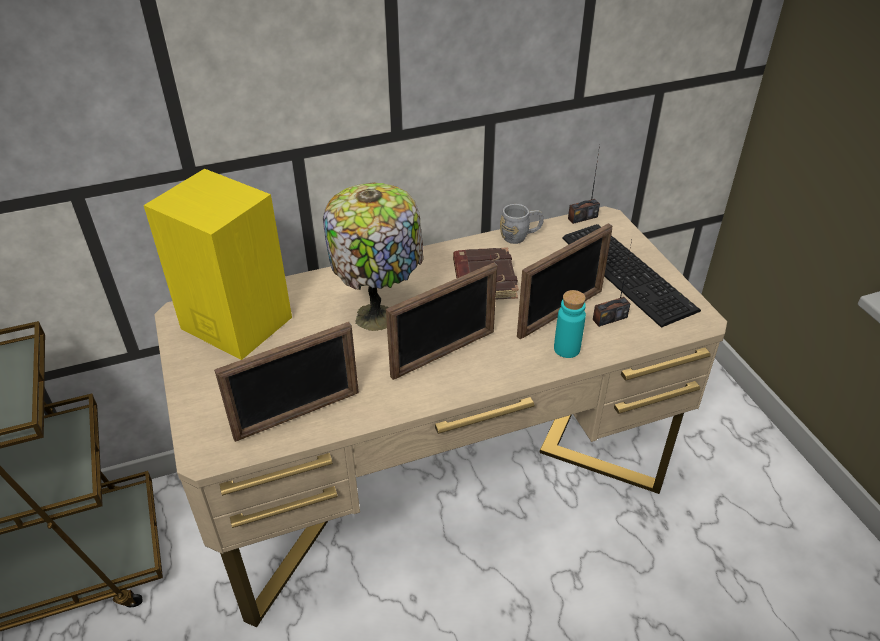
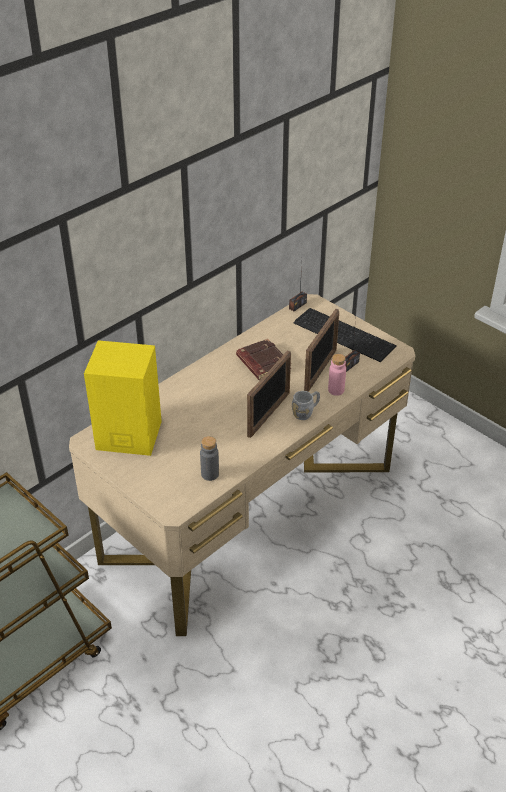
camera: 25 degrees left, 0 degrees up
picture frame [214,322,359,442] -> grey bottle [200,436,219,481]
table lamp [323,183,423,331] -> none
grey mug [500,204,544,244] -> grey mug moved to [292,391,320,420]
turquoise bottle [554,290,586,358] -> pink bottle [328,354,346,396]

